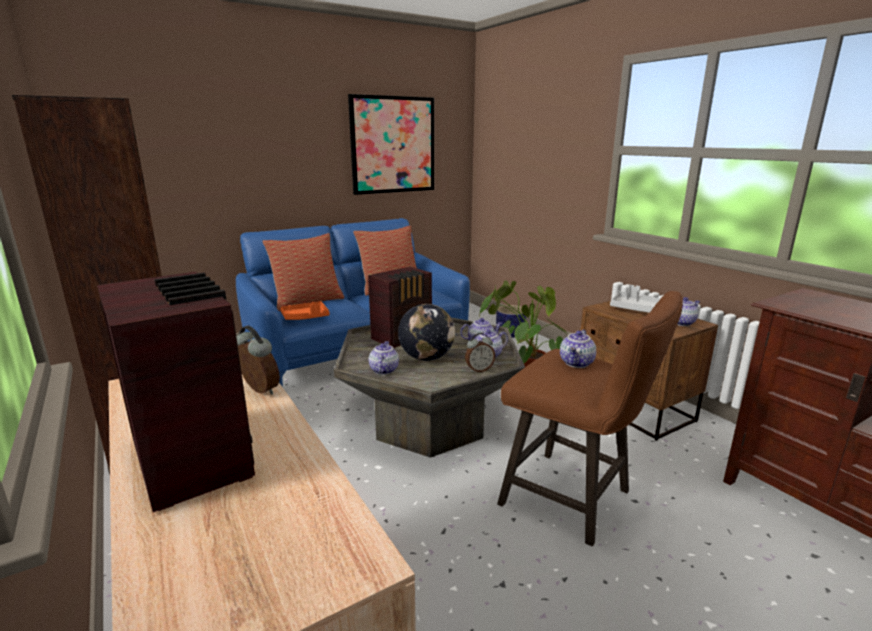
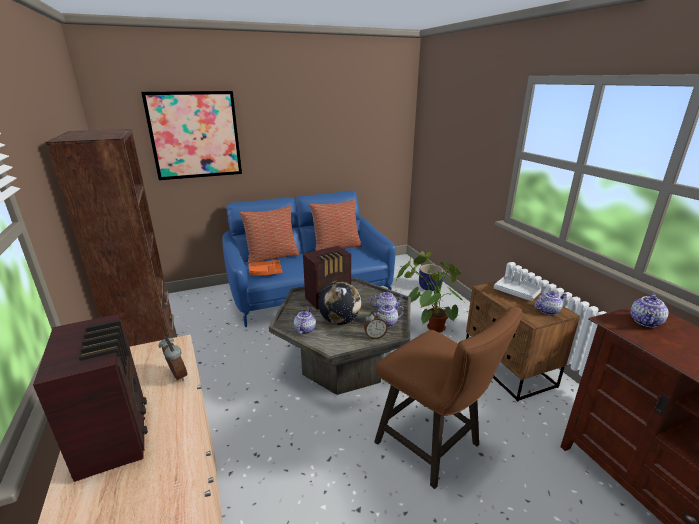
camera: 10 degrees right, 5 degrees up
picture [348,94,434,195] -> picture moved to [141,91,242,180]
teapot [560,330,596,368] -> teapot moved to [630,293,668,327]

